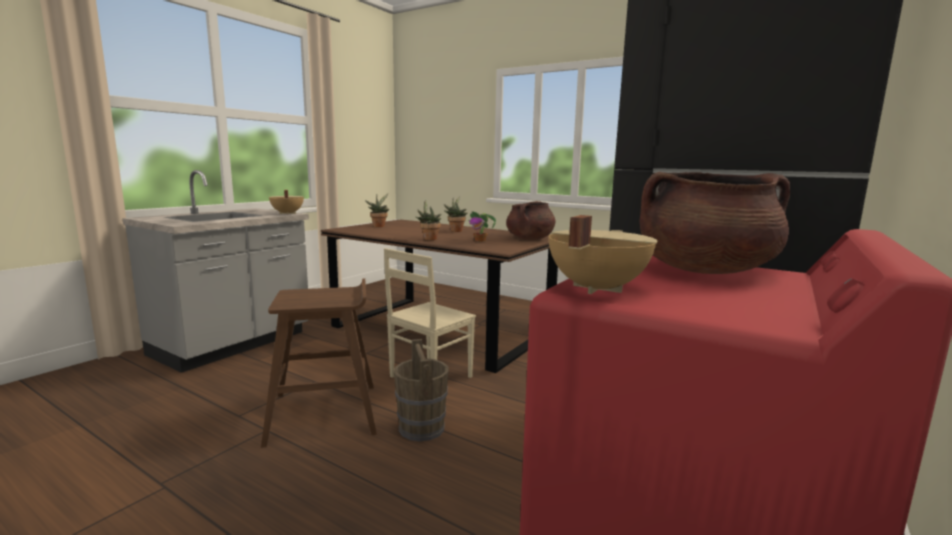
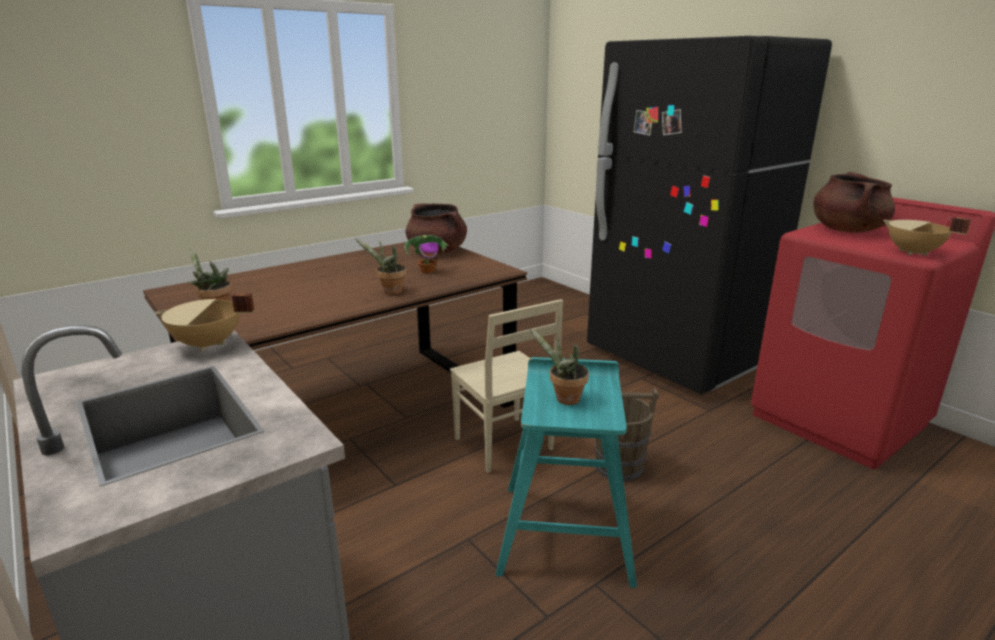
camera: 70 degrees left, 10 degrees up
brown stool [261,278,377,448] -> turquoise stool [496,357,637,588]
potted plant [443,196,467,232] -> potted plant moved to [529,327,589,405]

